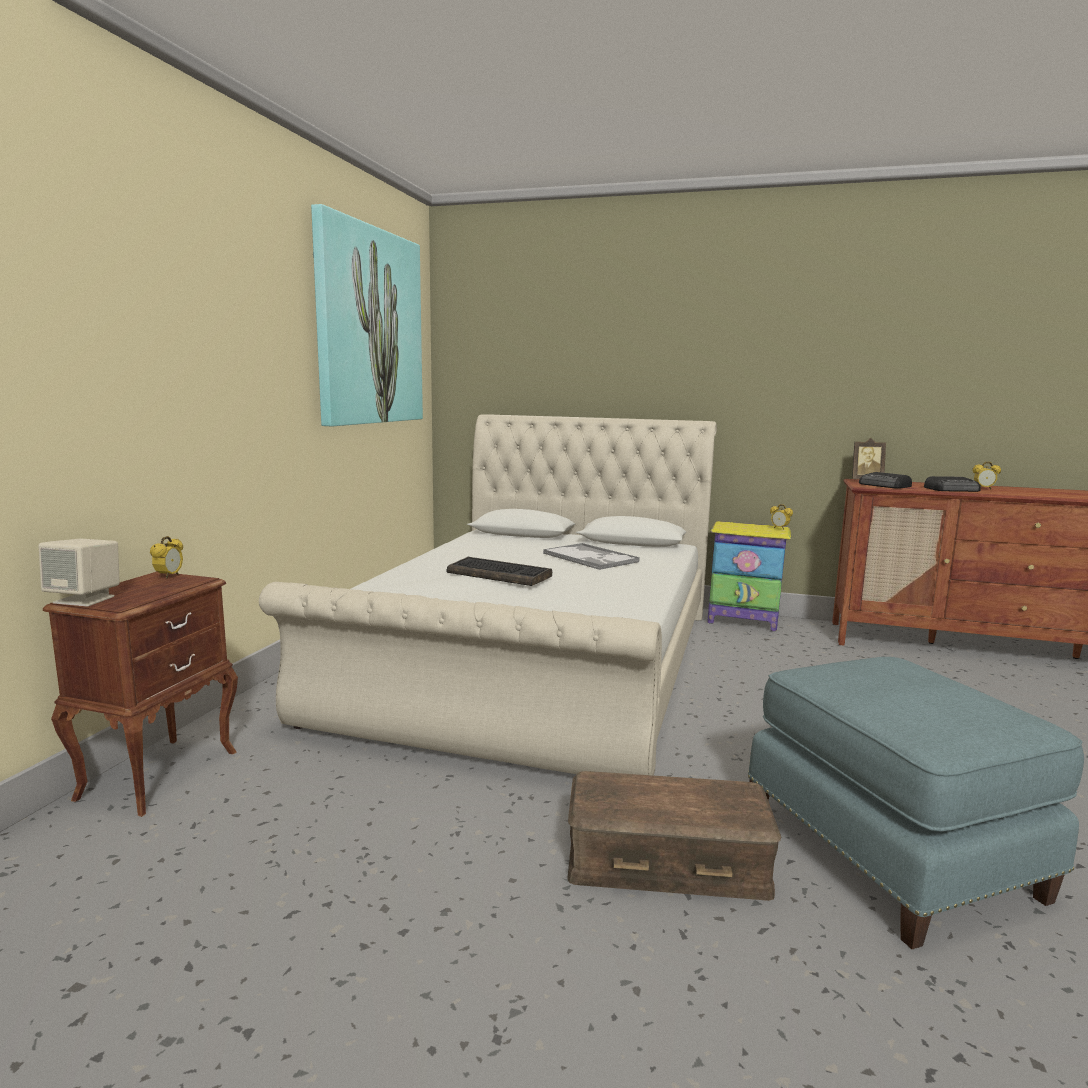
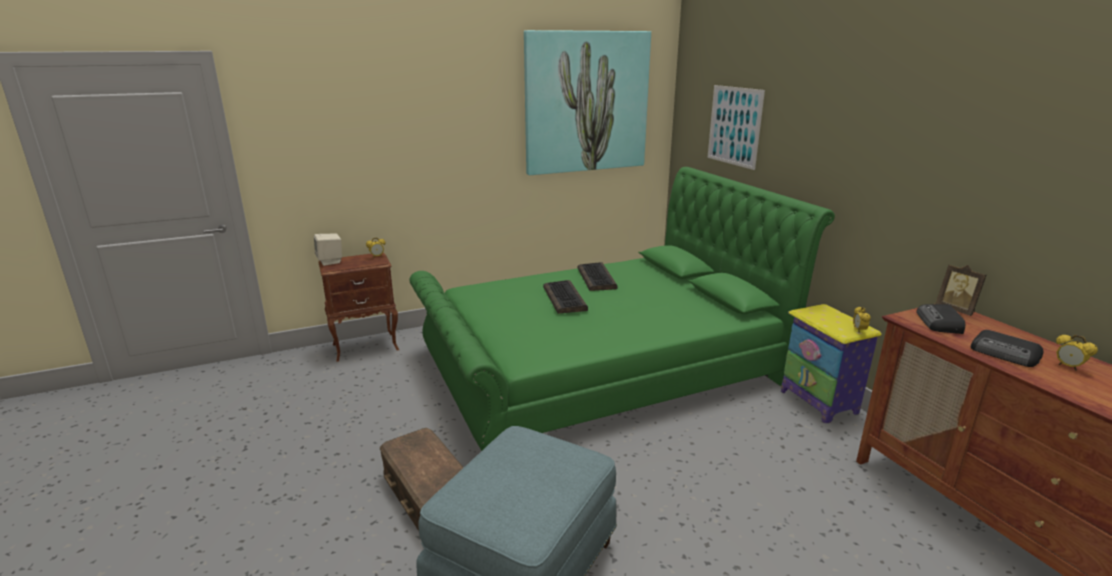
camera: 50 degrees right, 10 degrees up
beige bed [259,414,717,776] -> green bed [409,167,835,451]
tray [543,543,640,570] -> none
none -> keyboard [578,262,618,291]
none -> picture [707,85,765,170]

